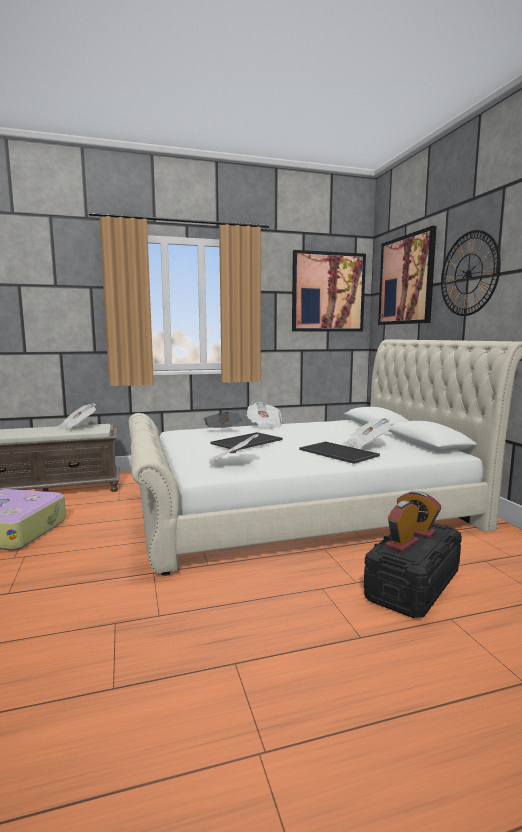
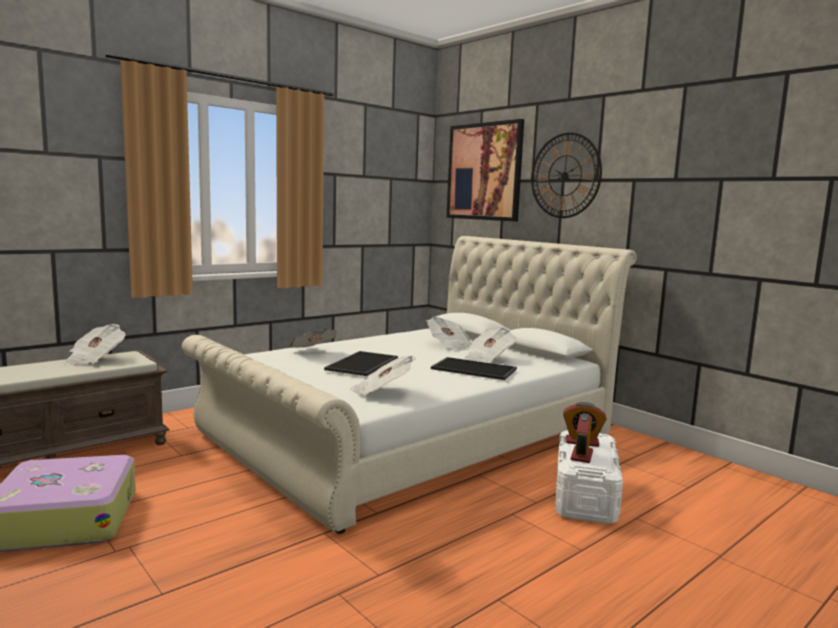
camera: 25 degrees left, 0 degrees up
newspaper [247,402,282,430] -> newspaper moved to [427,317,472,351]
picture [292,250,366,332] -> none
black storage box [364,523,462,618] -> white storage box [555,430,623,524]

